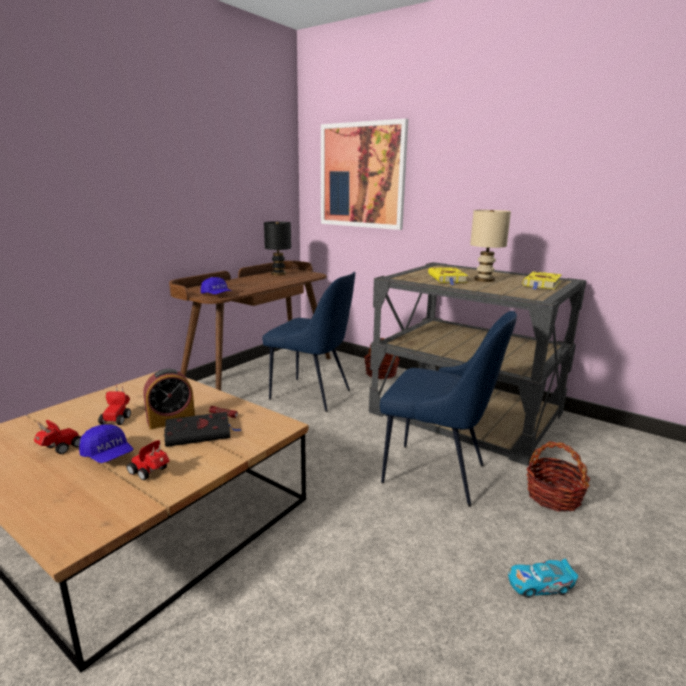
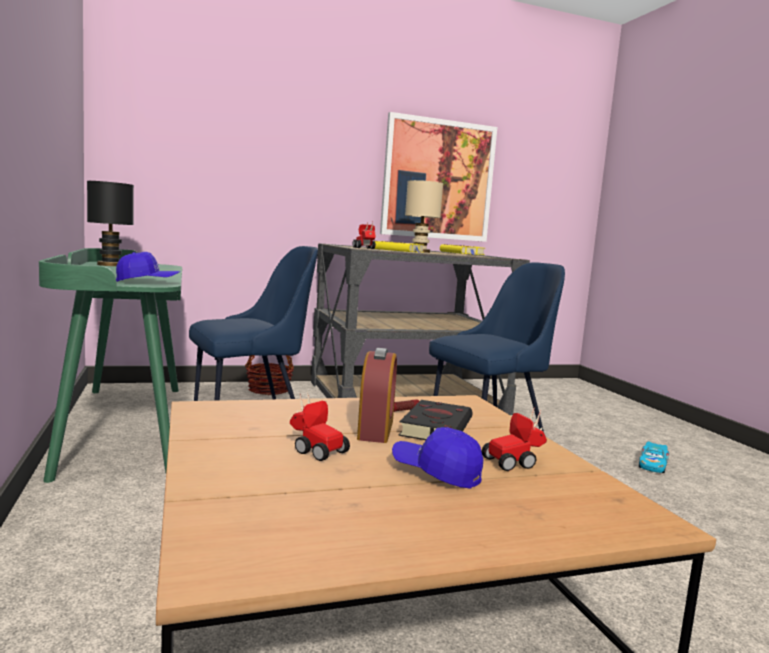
camera: 55 degrees left, 10 degrees down
toy car [34,420,81,454] -> toy car moved to [353,222,376,249]
blue cap [79,424,134,463] -> blue cap turned 135 degrees counterclockwise [392,427,483,489]
brown desk [169,261,331,391] -> green desk [39,248,182,483]
picture [321,118,408,230] -> picture moved to [380,112,497,242]
basket [526,441,590,512] -> none

